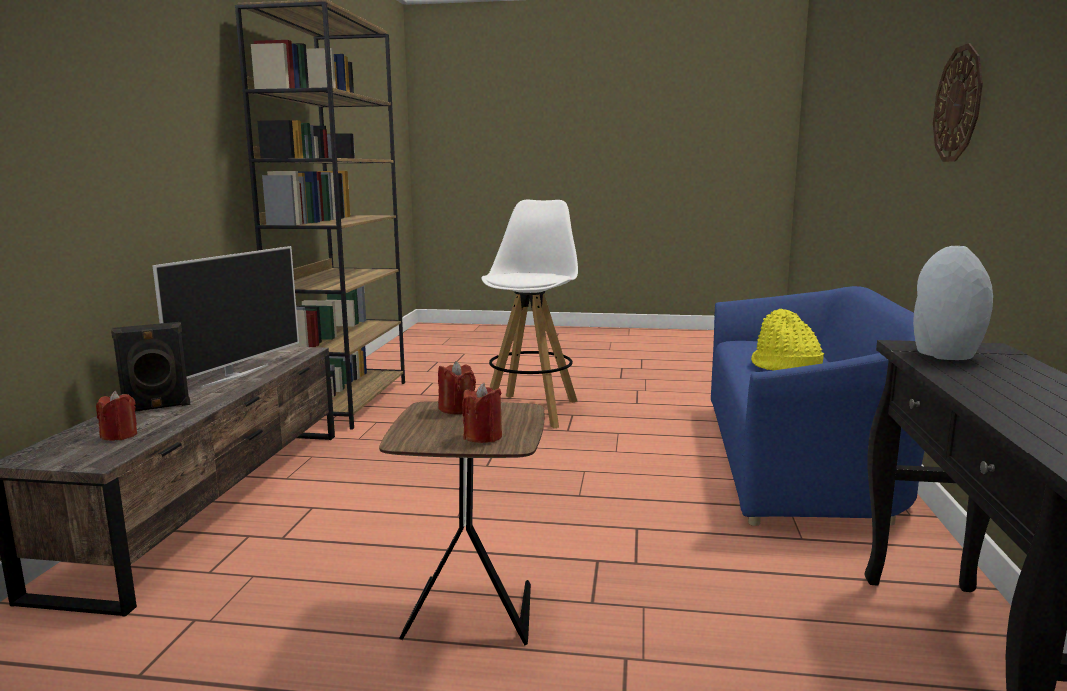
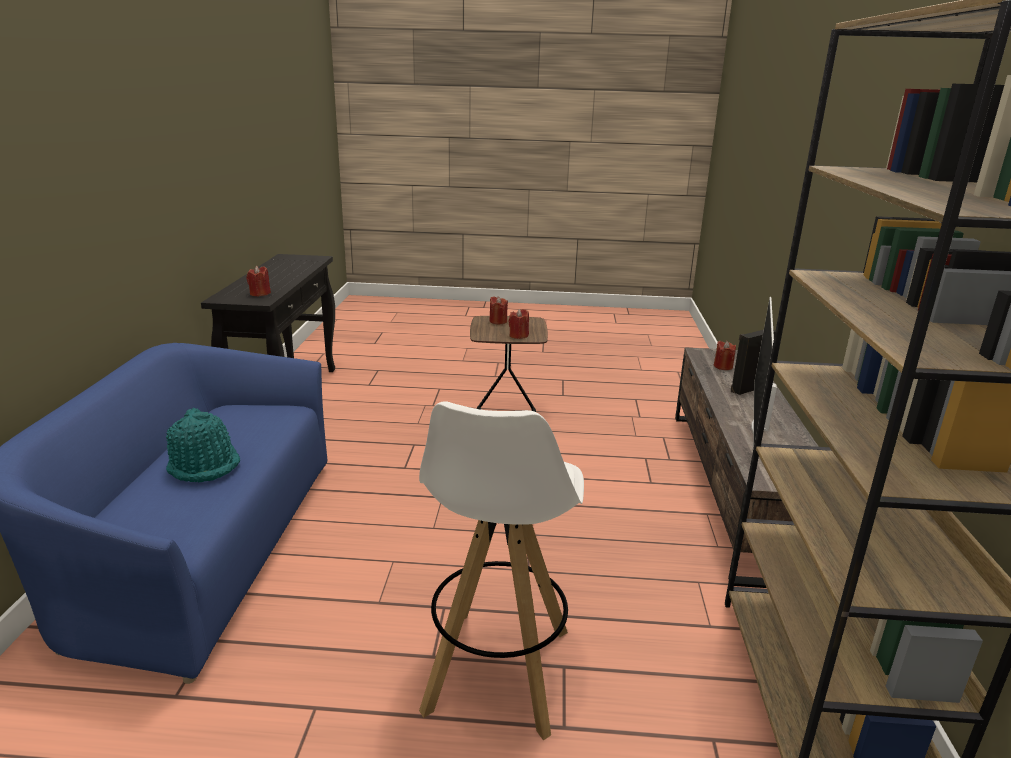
camera: 175 degrees right, 10 degrees up
yellow hat [751,309,824,370] -> turquoise hat [166,408,240,482]
grey vase [913,246,993,360] -> red candle [247,266,271,297]
wall clock [933,43,983,162] -> none

